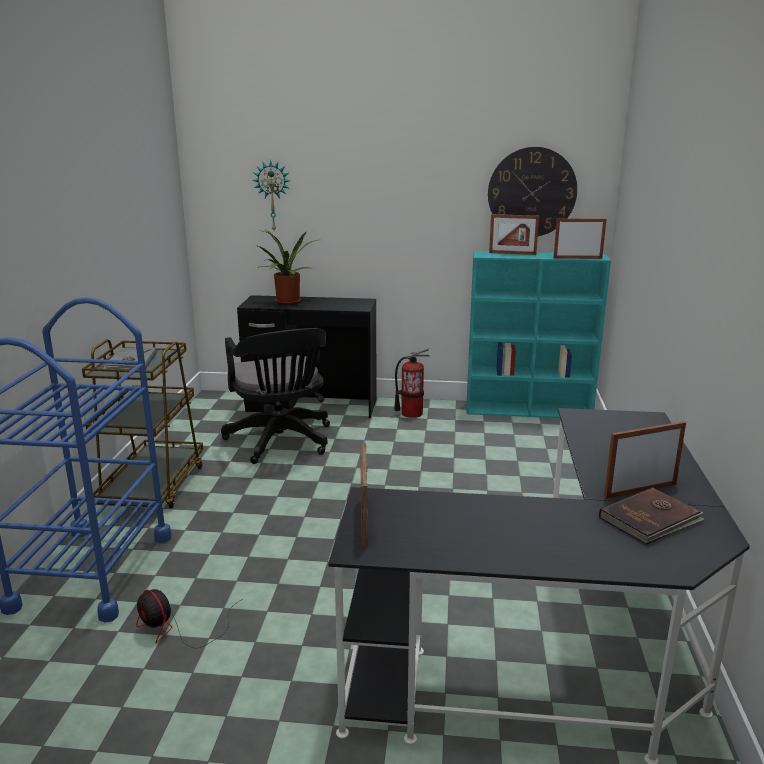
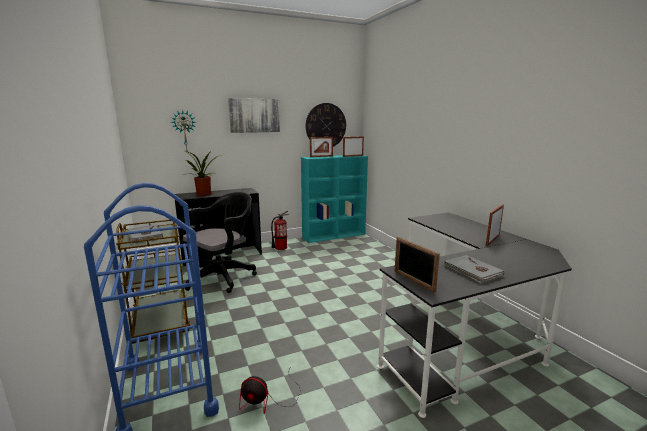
camera: 30 degrees left, 5 degrees down
black office chair [221,328,330,464] -> black office chair turned 90 degrees counterclockwise [182,192,257,293]
brown book [599,487,705,545] -> none
none -> picture [228,98,280,133]
none -> grey book [443,255,504,284]

